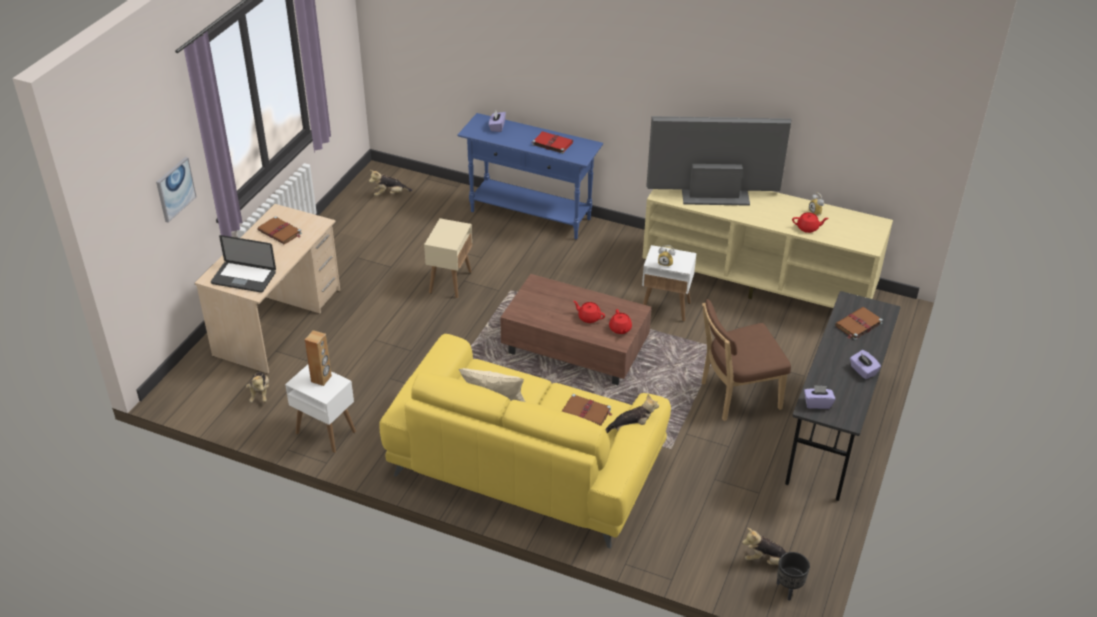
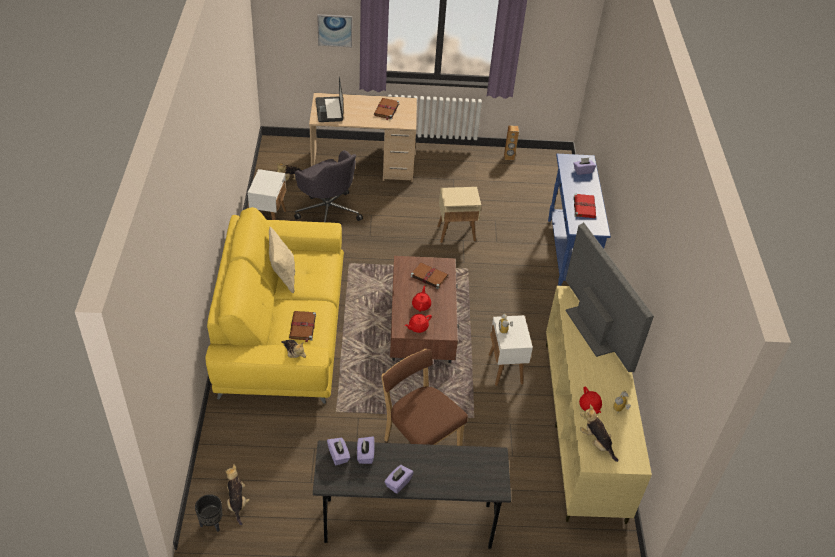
camera: 65 degrees right, 5 degrees up
brown speaker [305,330,332,386] -> brown speaker moved to [504,125,519,160]
plush toy [369,170,412,196] -> plush toy moved to [580,405,618,462]
brown book [835,307,883,340] -> brown book moved to [410,263,448,289]
none -> grey office chair [294,150,363,222]
none -> purple tissue box [357,437,375,464]

